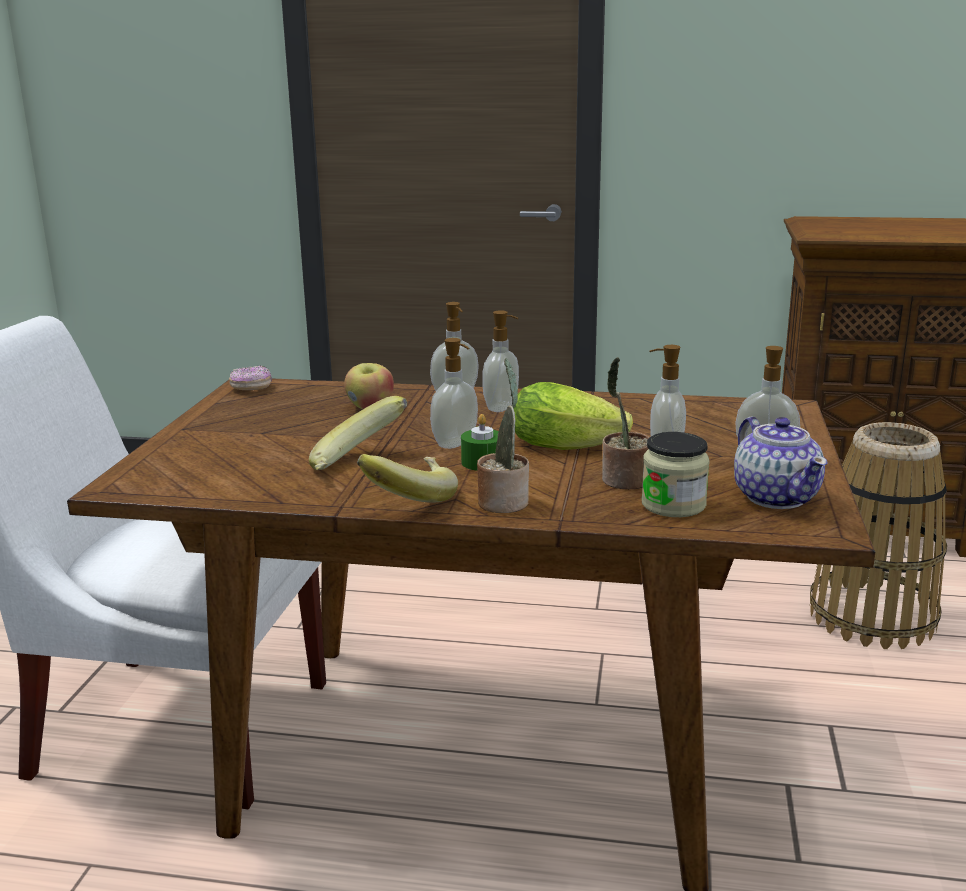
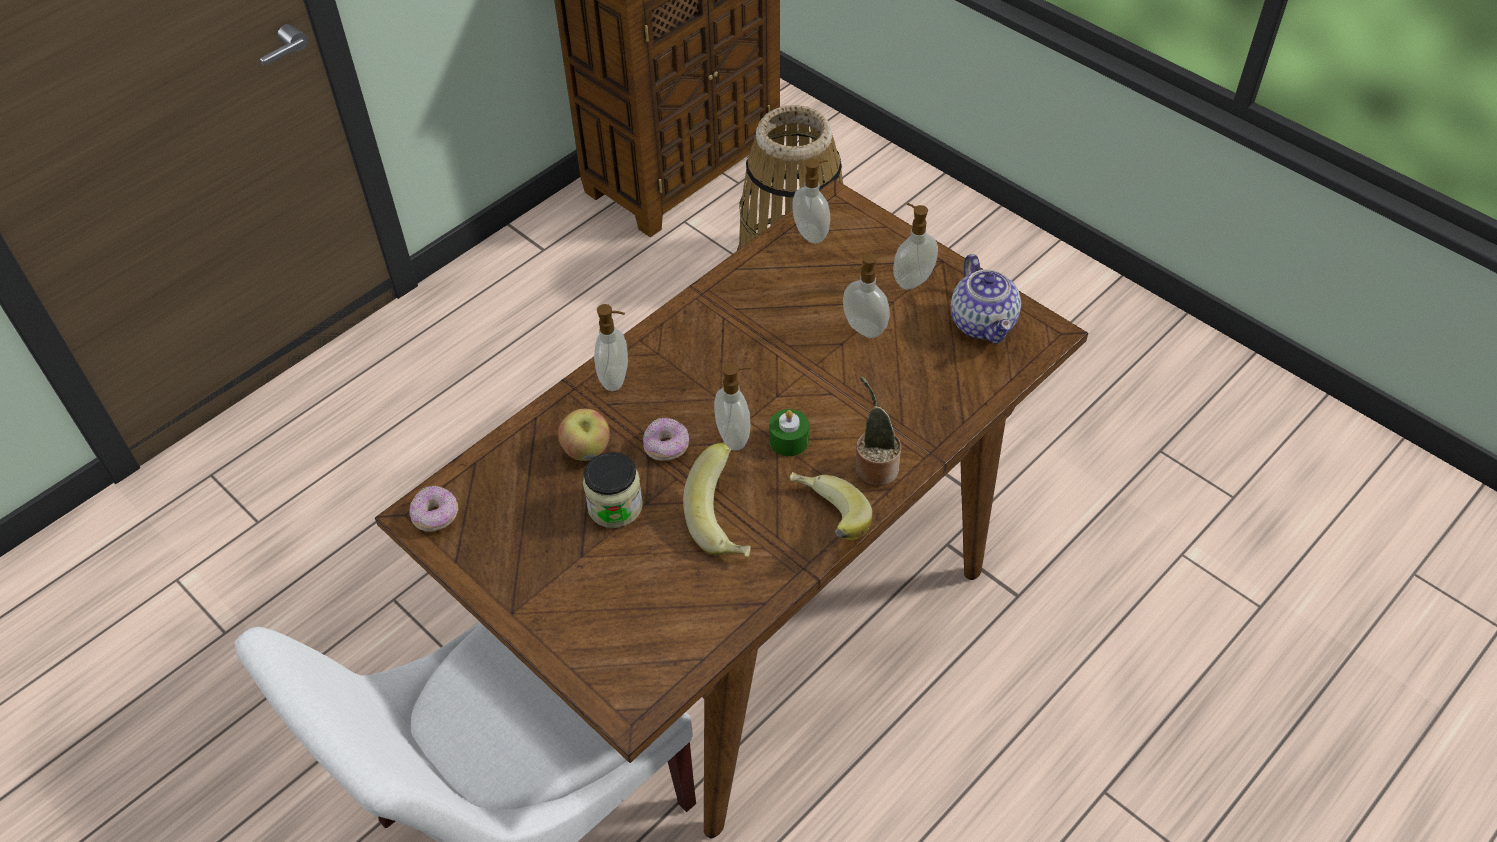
camera: 55 degrees left, 30 degrees up
soap dispenser [482,310,519,412] -> soap dispenser moved to [792,159,830,244]
lettuce [513,382,633,450] -> none
potted plant [602,357,649,489] -> none
jar [642,432,710,517] -> jar moved to [583,452,643,528]
teapot [734,417,827,509] -> teapot turned 60 degrees clockwise [951,254,1021,344]
none -> donut [643,417,689,461]

